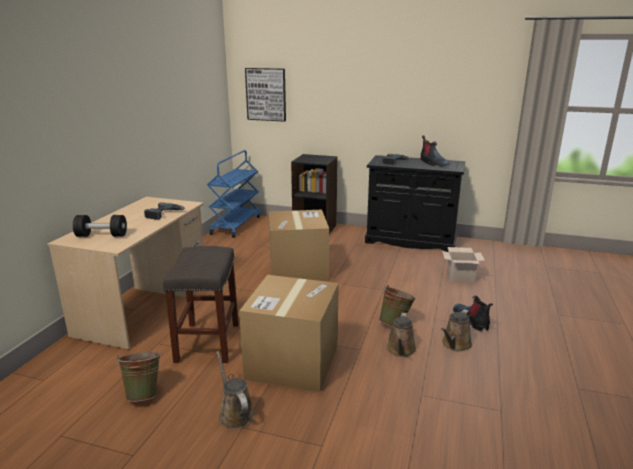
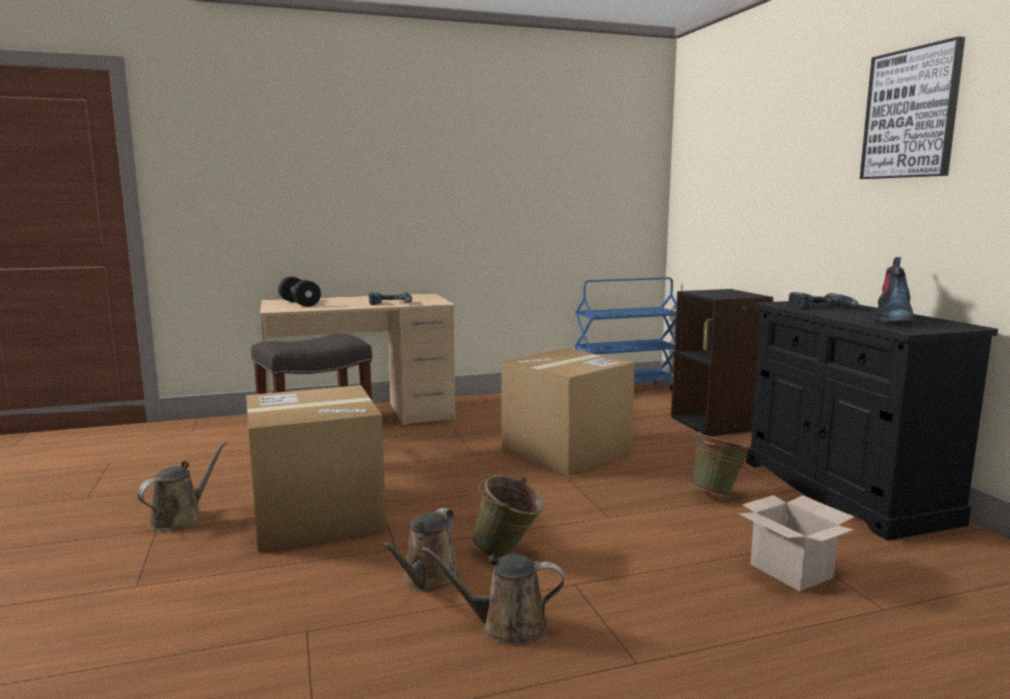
camera: 55 degrees right, 10 degrees down
green bucket [116,352,162,402] -> green bucket moved to [692,431,751,497]
picture [245,68,286,122] -> picture moved to [860,36,965,179]
brown watering can [386,313,416,357] -> brown watering can turned 45 degrees counterclockwise [381,508,460,592]
boot [453,296,493,331] -> none

